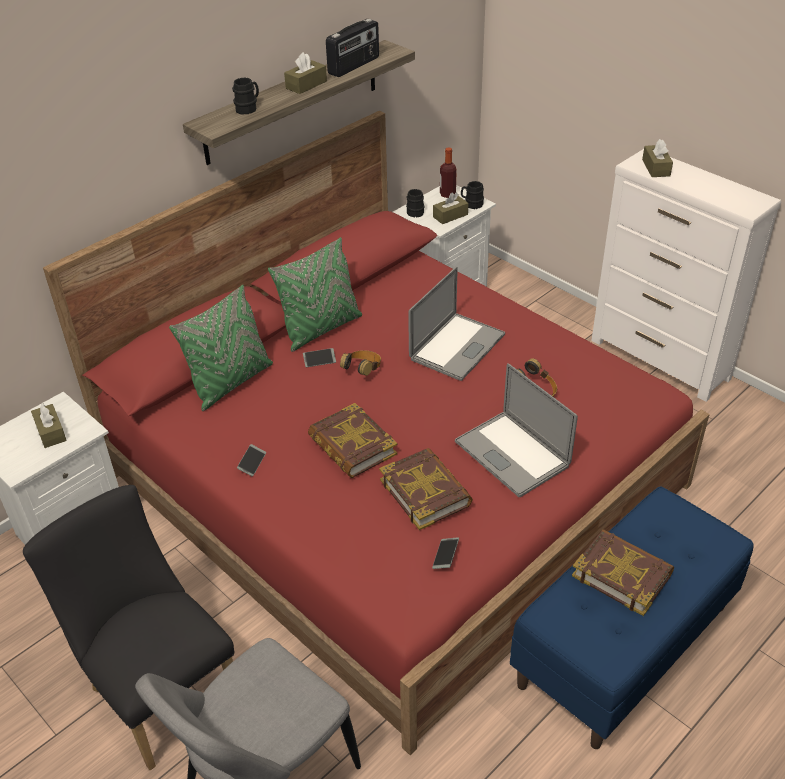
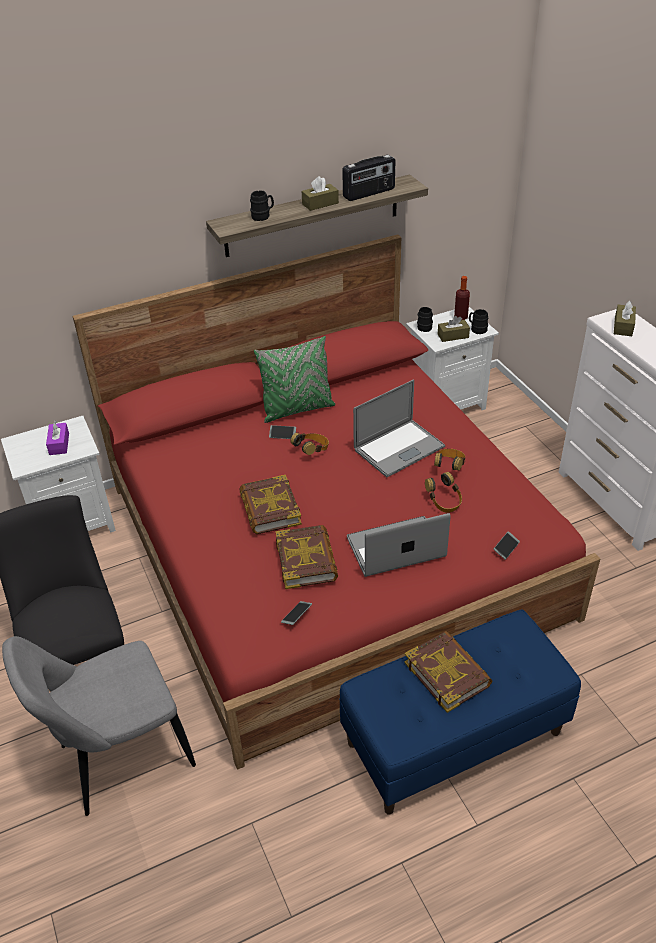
camera: 20 degrees right, 0 degrees up
brown tissue box [31,403,67,448] -> purple tissue box [46,421,69,455]
green pillow [169,285,273,411] -> none
phone [237,444,266,477] -> phone moved to [494,531,520,560]
laptop [455,363,578,497] -> laptop turned 90 degrees clockwise [347,513,450,577]
none -> headphones [434,449,466,471]

